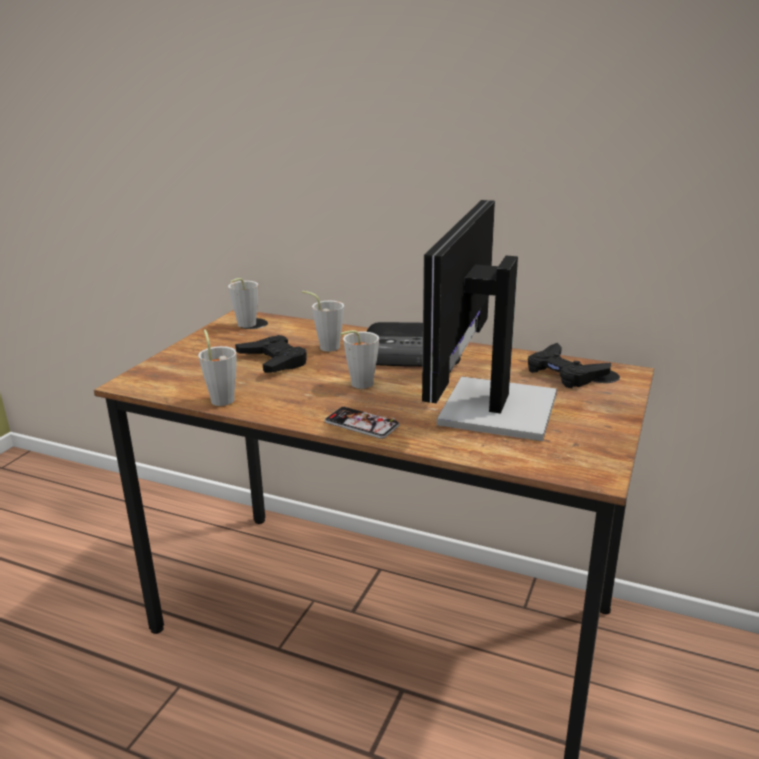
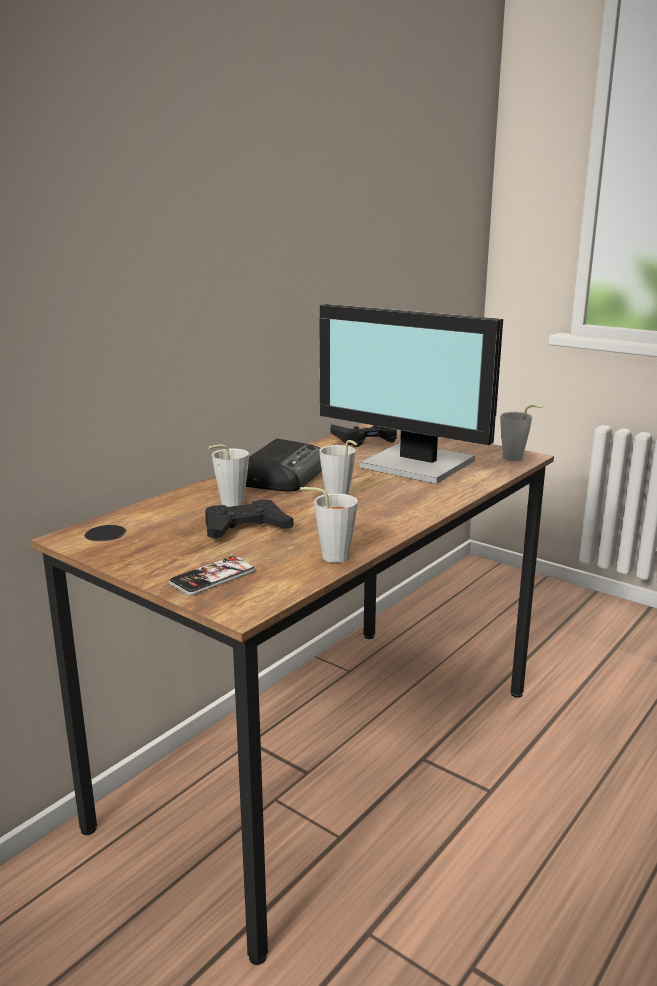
camera: 75 degrees left, 5 degrees down
grey cup [228,278,258,328] -> grey cup moved to [500,405,544,461]
phone [324,406,400,439] -> phone moved to [169,554,255,595]

